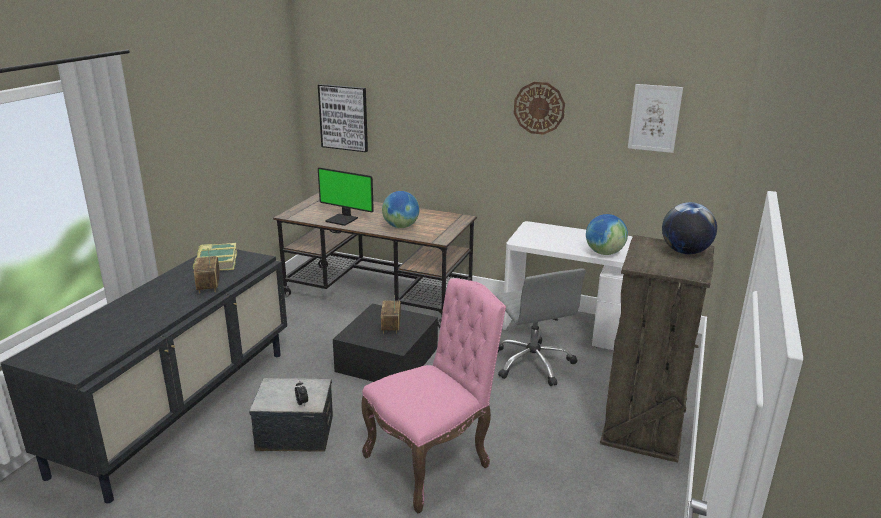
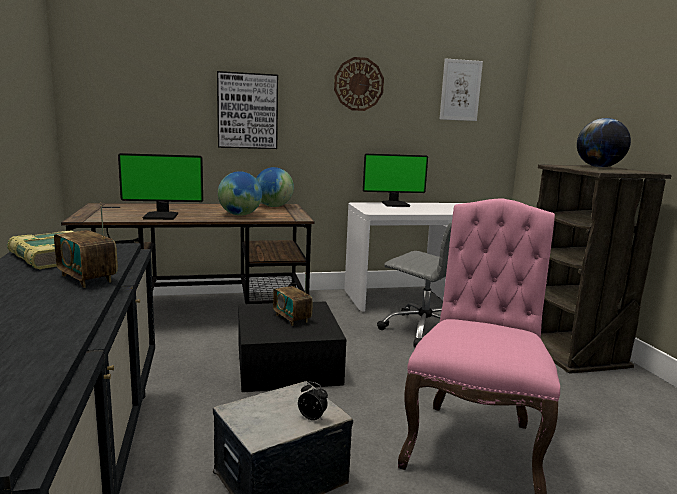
camera: 35 degrees left, 10 degrees down
picture [318,84,368,152] -> picture moved to [217,71,278,149]
globe [586,214,628,255] -> globe moved to [256,167,294,207]
none -> monitor [363,154,428,207]

